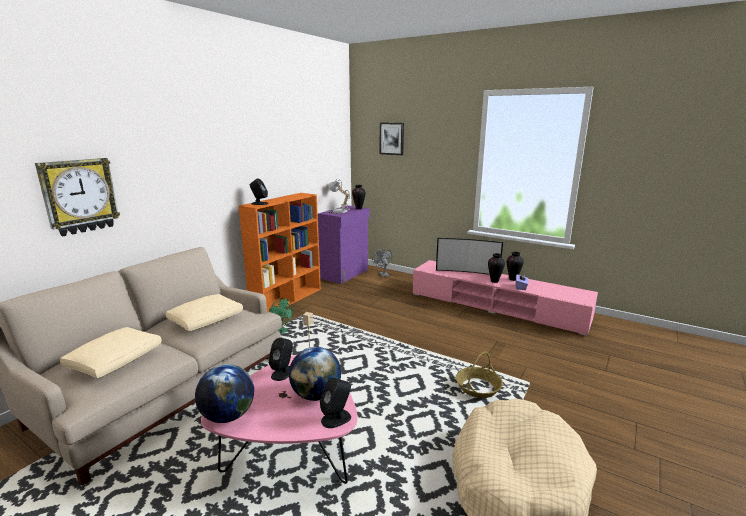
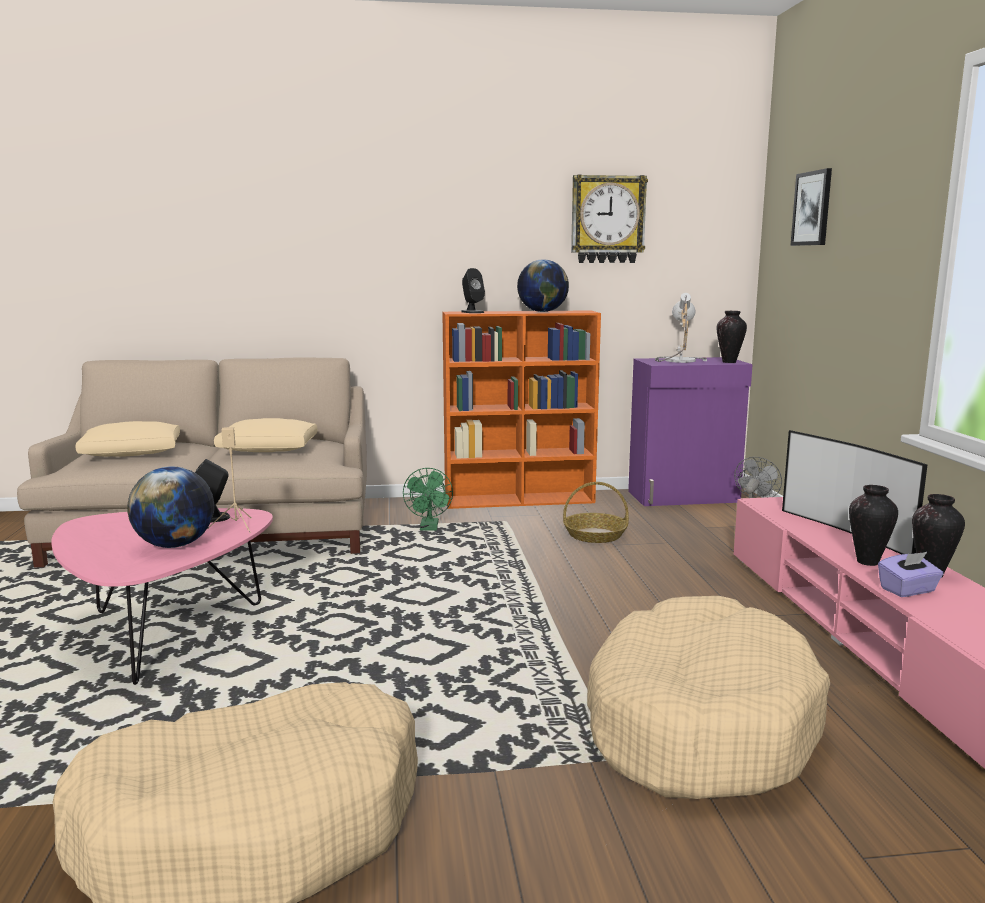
camera: 50 degrees right, 5 degrees down
wall clock [35,158,120,236] -> wall clock moved to [571,175,648,263]
globe [195,364,254,423] -> globe moved to [517,259,569,312]
black speaker [320,378,351,428] -> none
basket [456,352,503,398] -> basket moved to [563,482,629,543]
none -> beige dog bed [587,596,830,799]

